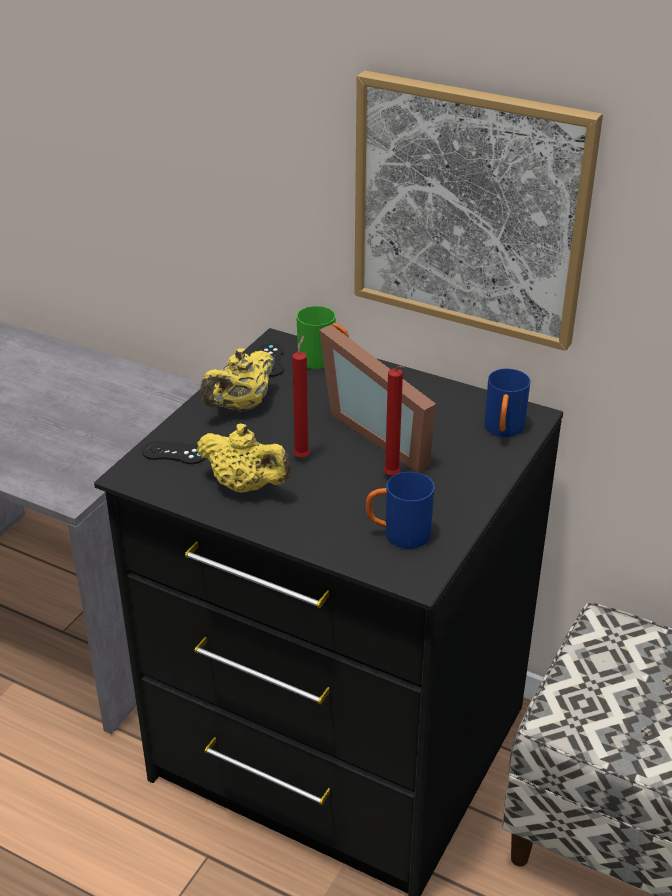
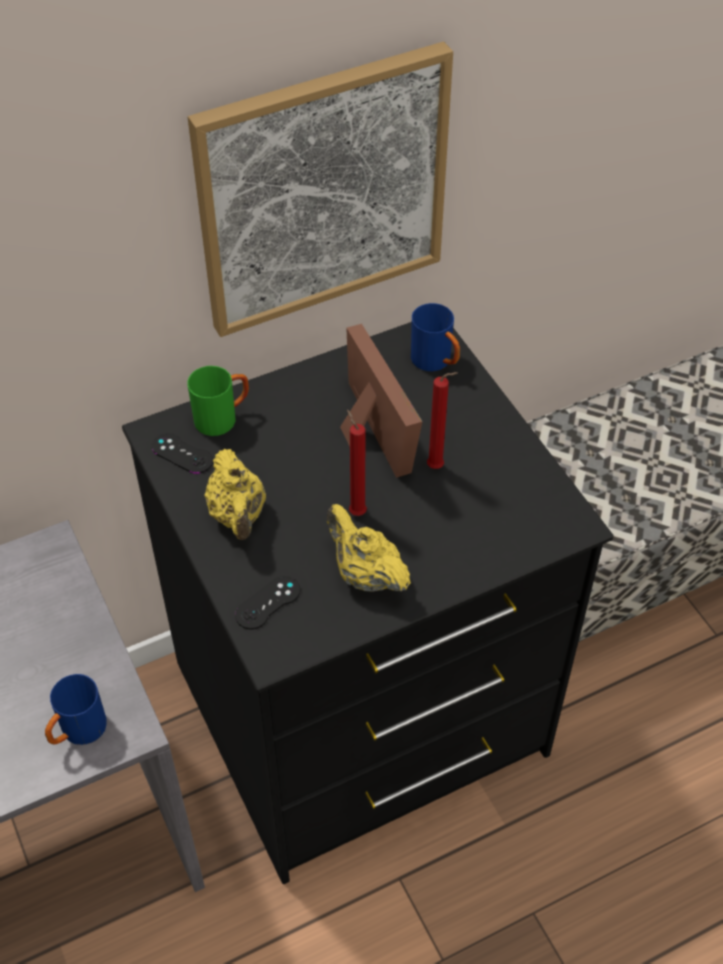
camera: 55 degrees left, 15 degrees up
yellow teapot [197,423,291,493] -> yellow teapot turned 105 degrees counterclockwise [327,504,411,592]
picture frame [319,325,436,472] -> picture frame turned 105 degrees counterclockwise [340,324,422,478]
blue mug [366,472,434,549] -> blue mug moved to [45,674,107,745]

